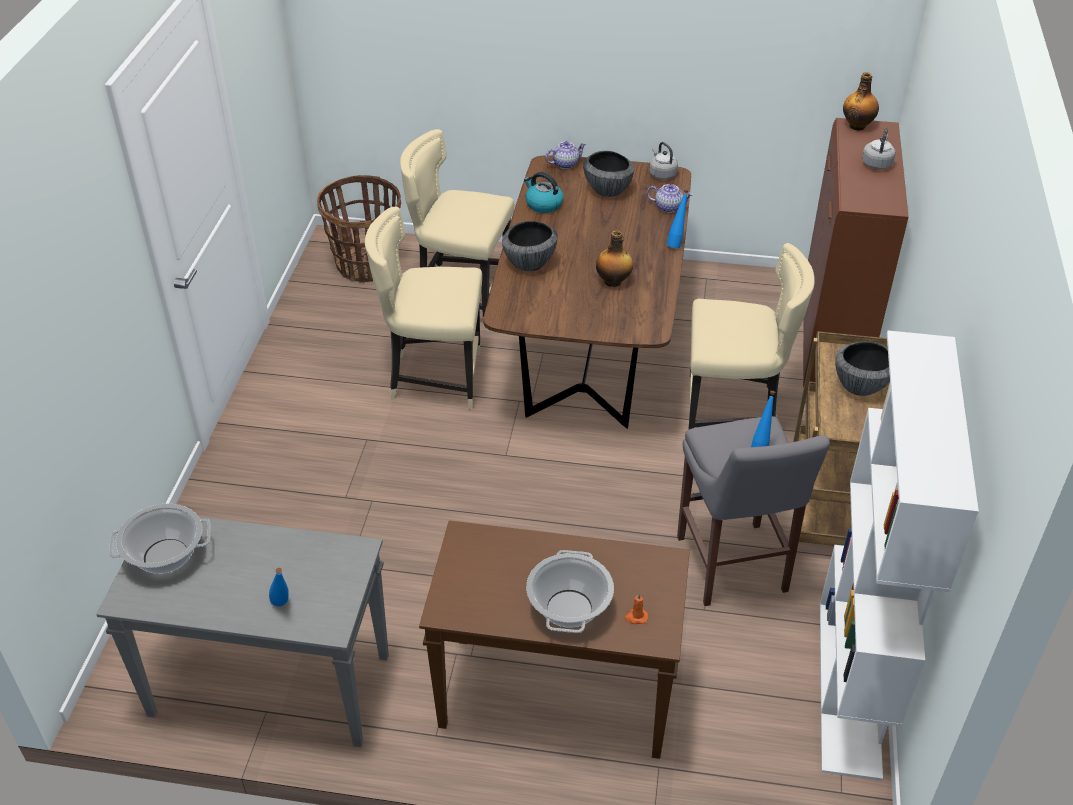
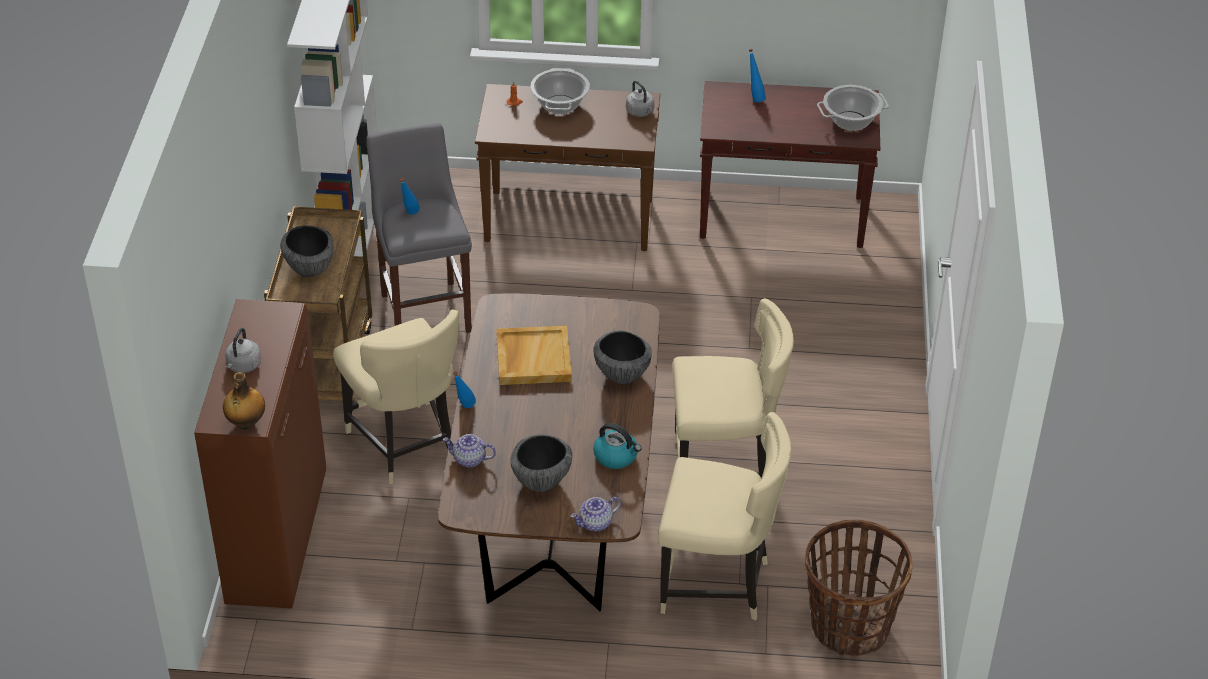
camera: 175 degrees right, 0 degrees up
grey console table [96,516,389,747] -> brown console table [700,81,880,248]
bottle [596,230,633,287] -> beige tray [496,326,572,385]
grey kettle [649,142,678,180] -> grey kettle moved to [626,81,654,117]
beige chair [688,243,815,430] -> beige chair turned 120 degrees counterclockwise [333,310,459,484]

